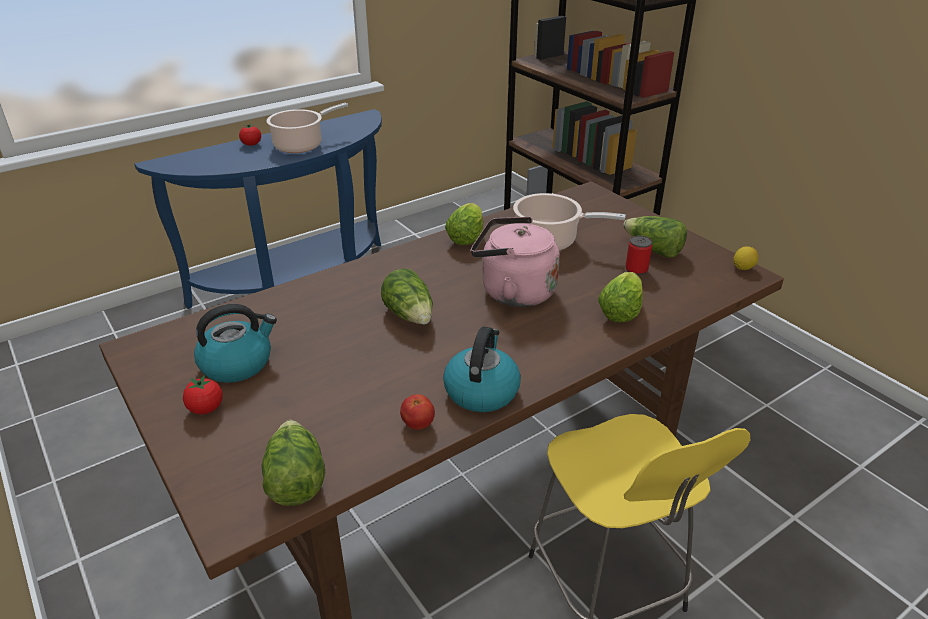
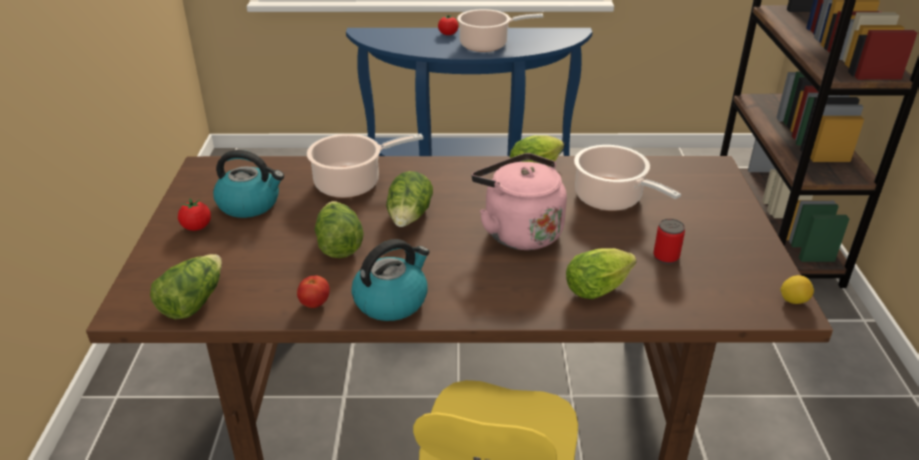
camera: 35 degrees right, 0 degrees up
lettuce [623,216,687,258] -> lettuce moved to [315,201,364,258]
none -> cooking pot [307,133,423,198]

